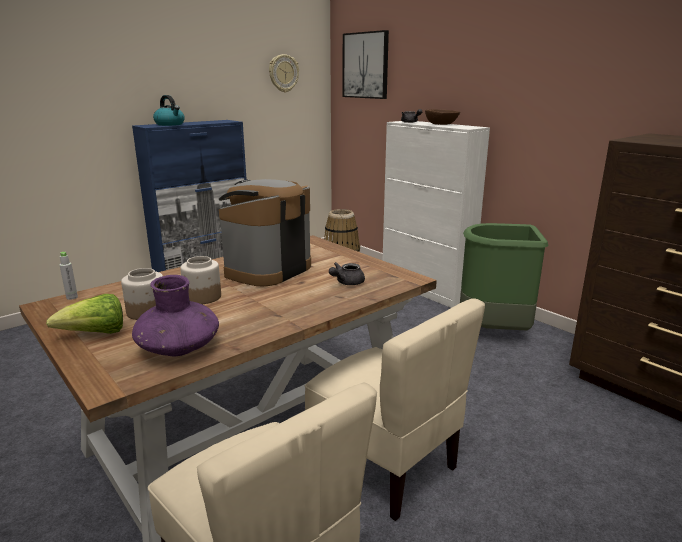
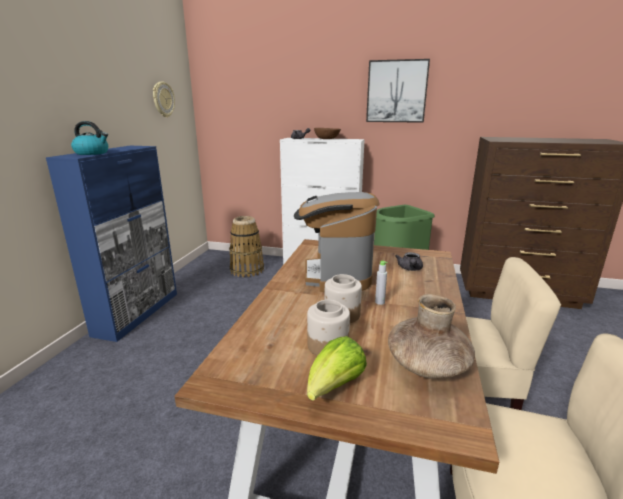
camera: 35 degrees left, 0 degrees up
grey bottle [60,252,78,300] -> grey bottle moved to [375,261,387,305]
purple vase [132,275,219,356] -> brown vase [388,294,475,379]
picture [343,30,389,99] -> picture moved to [366,59,430,123]

